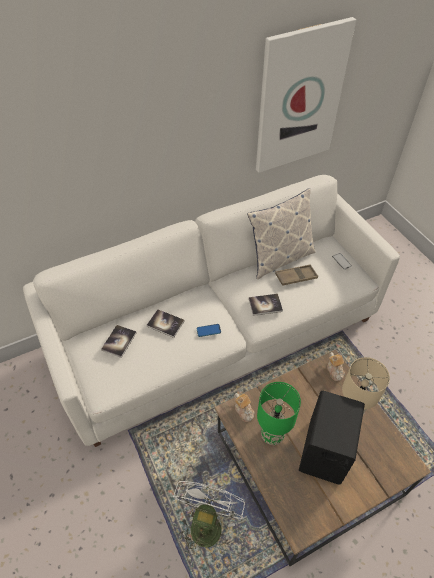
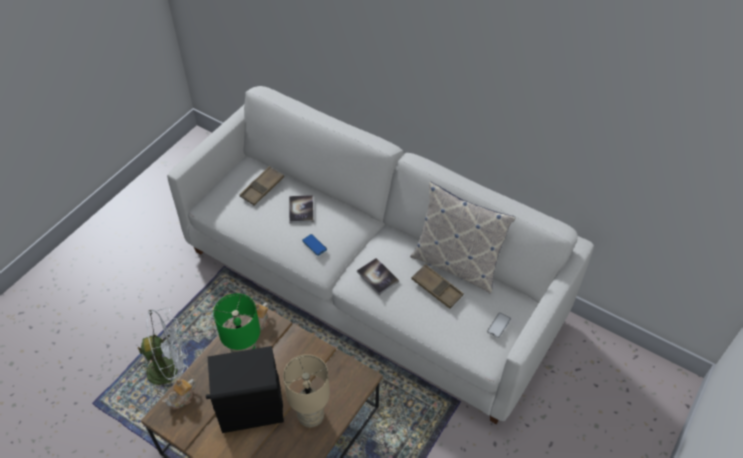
camera: 60 degrees right, 0 degrees up
book [101,325,137,358] -> brown tray [240,166,284,206]
picture [256,17,356,173] -> none
teapot [327,352,345,381] -> teapot moved to [162,379,196,409]

